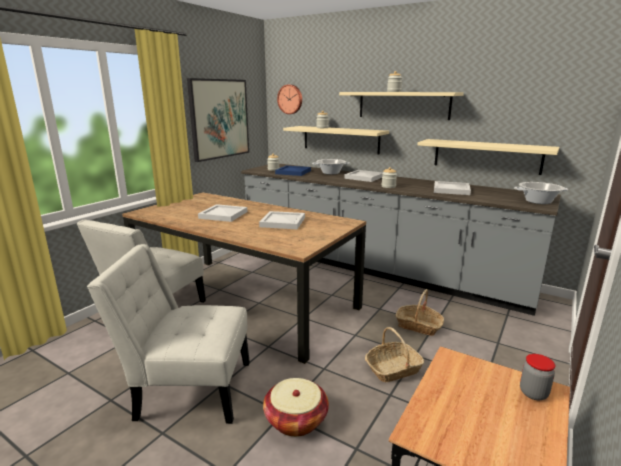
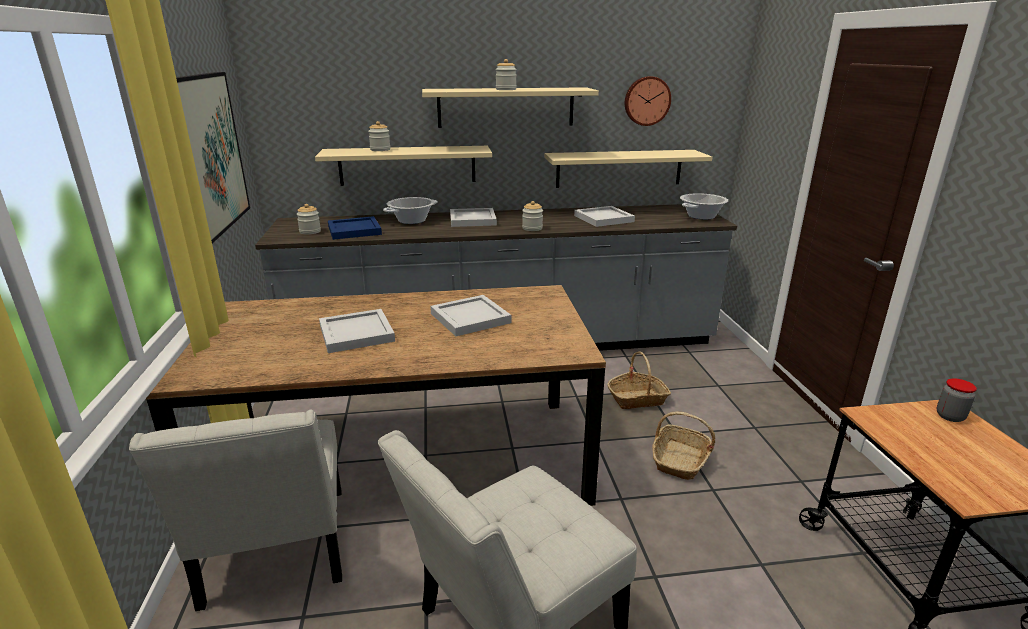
camera: 40 degrees left, 5 degrees up
basket [263,378,329,437] -> none
wall clock [277,84,302,114] -> wall clock moved to [625,76,671,126]

